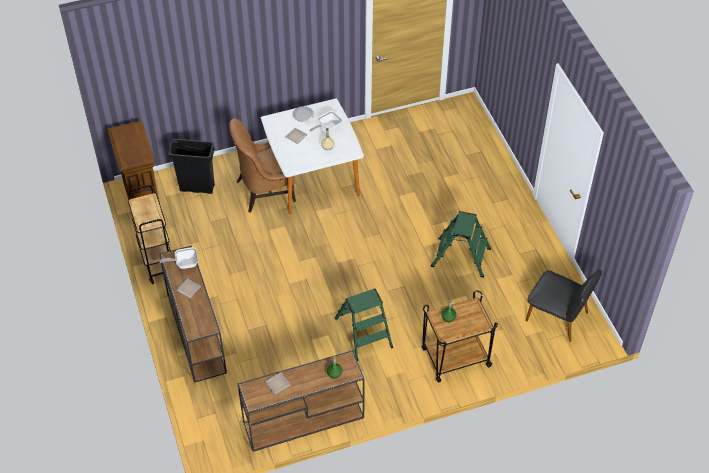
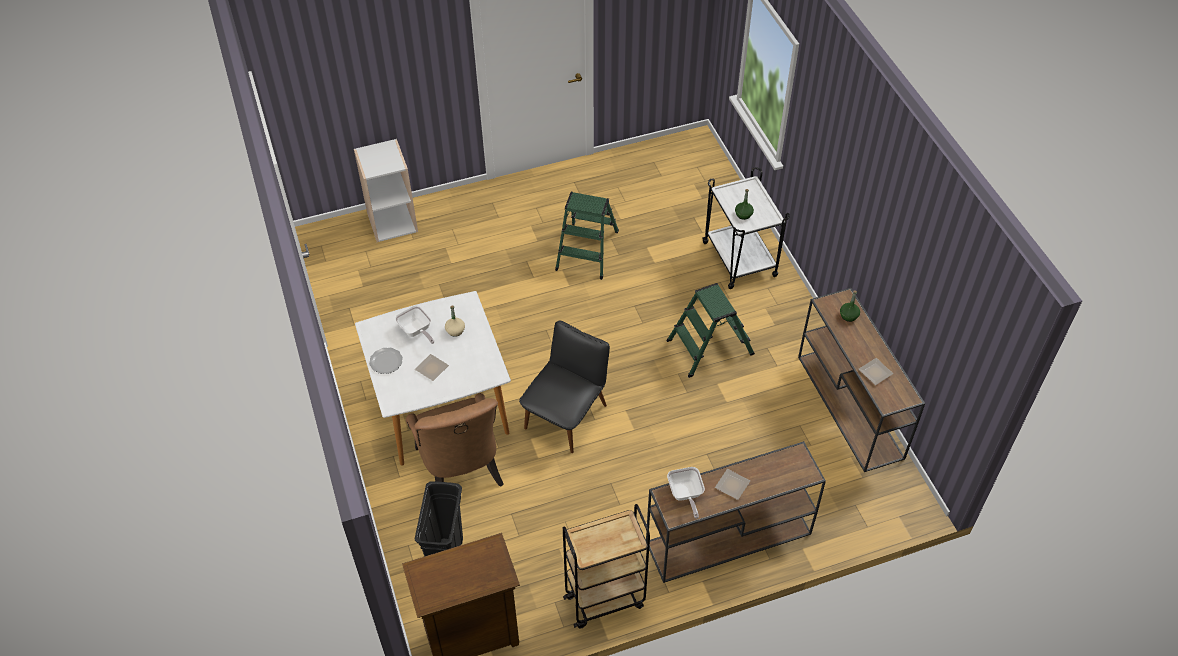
camera: 90 degrees left, 0 degrees up
brown cart [422,290,498,382] -> white cart [702,167,790,289]
black chair [526,269,602,342] -> black chair moved to [519,320,610,453]
none -> bookcase [354,139,418,242]

